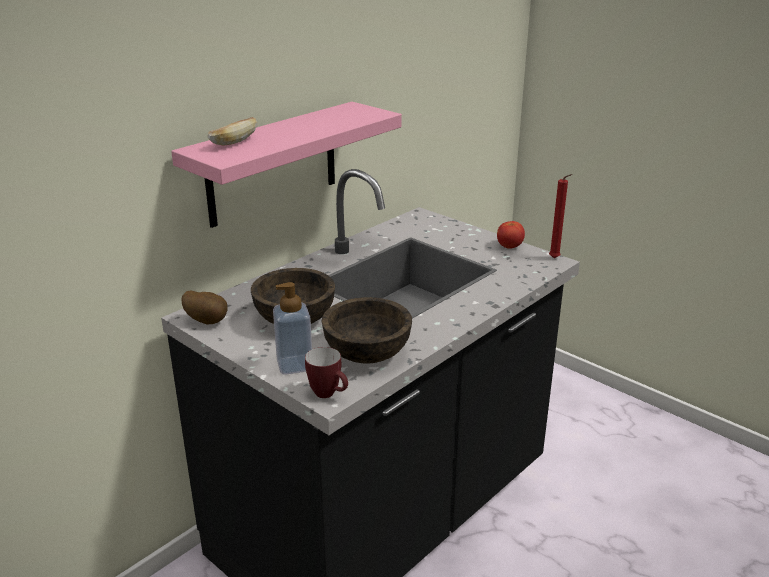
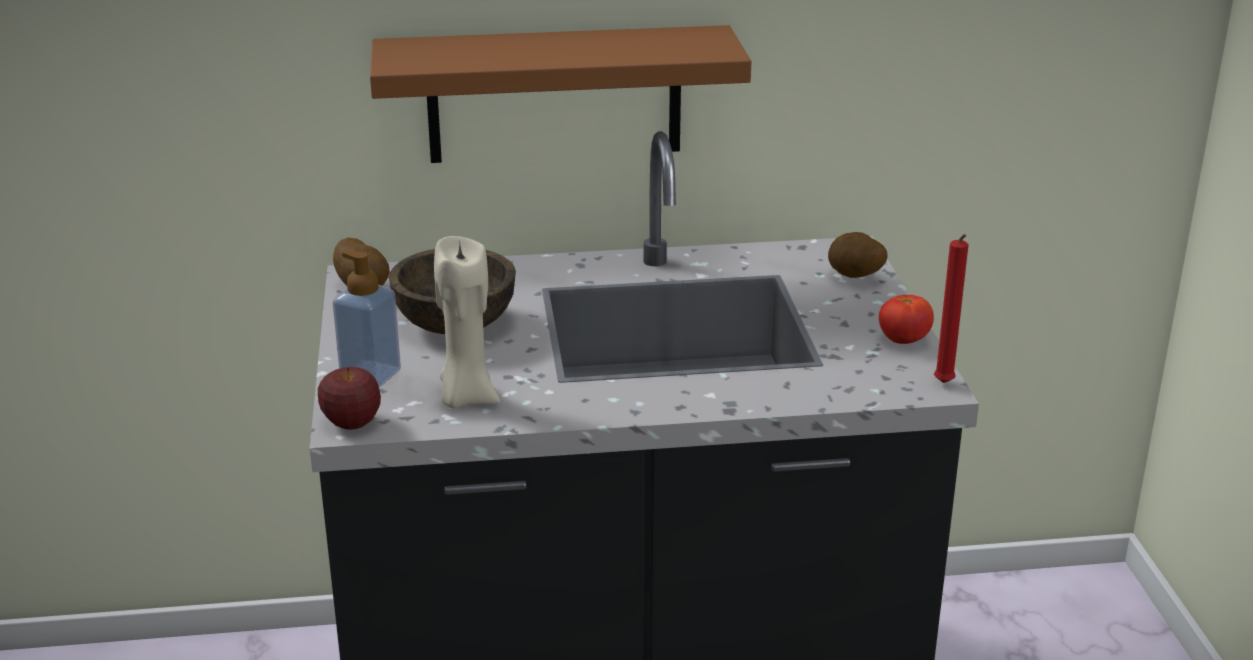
camera: 40 degrees right, 0 degrees up
pink shelf [171,102,402,228] -> brown shelf [370,25,751,163]
bread [208,117,257,146] -> none
mug [305,347,348,398] -> apple [318,367,381,430]
brown bowl [322,297,412,363] -> beige candle [434,236,500,408]
none -> potato [828,232,887,278]

